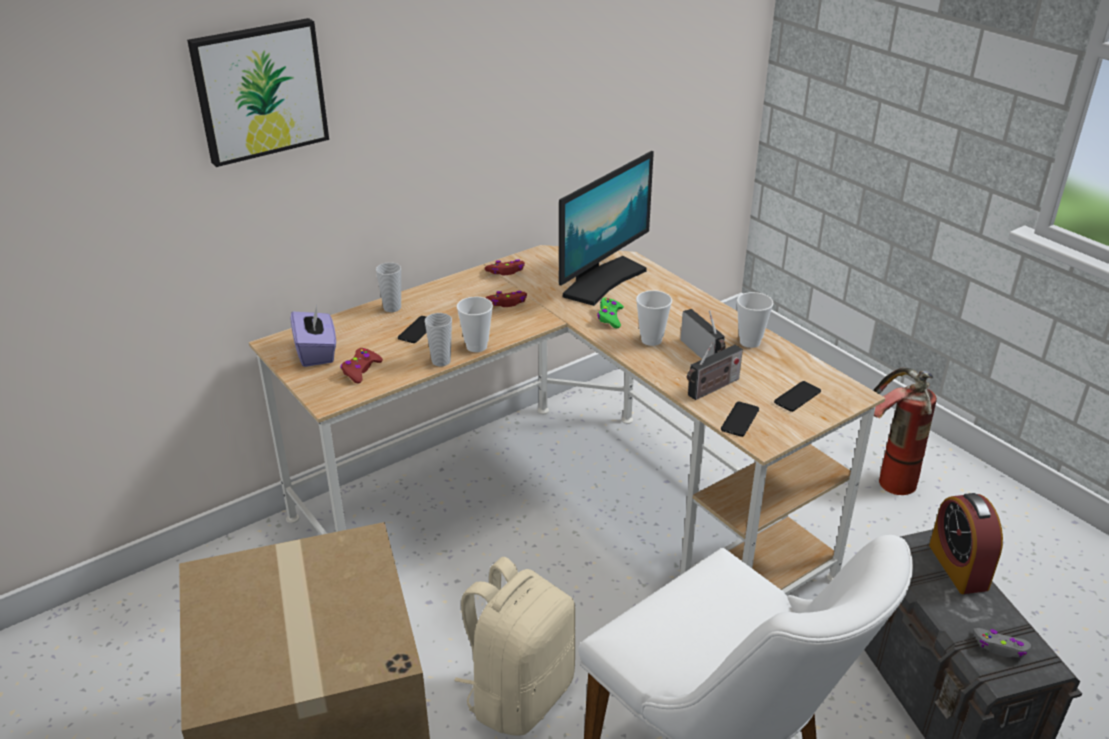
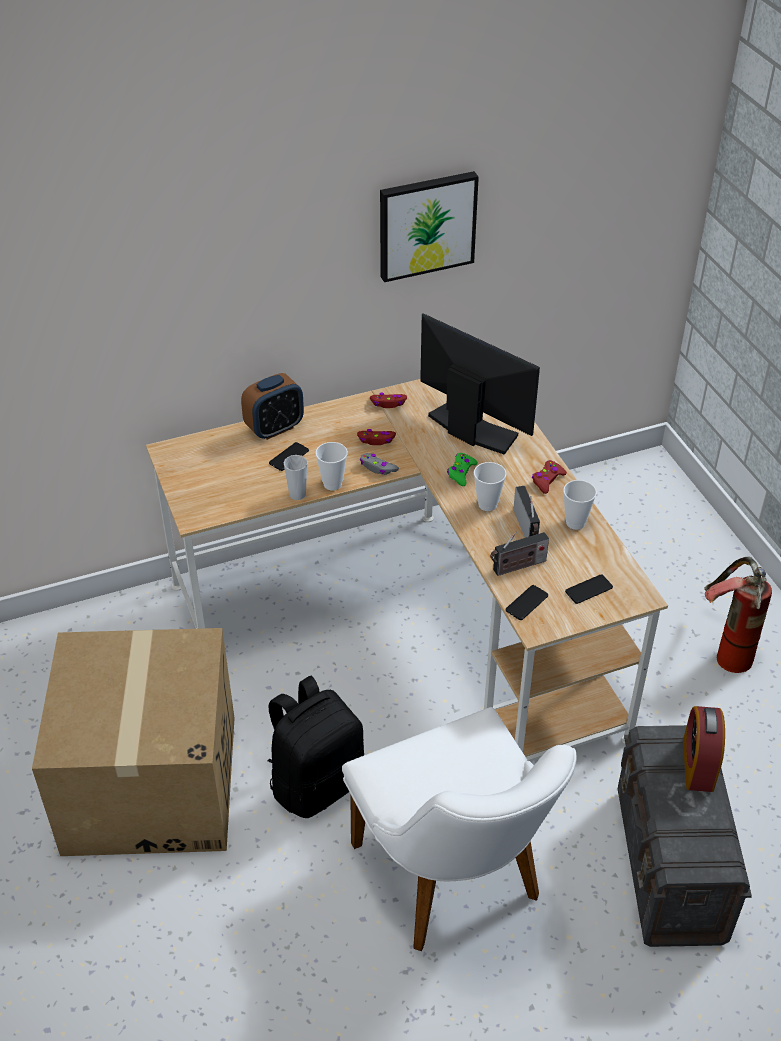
camera: 15 degrees right, 10 degrees up
picture [187,18,329,167] -> picture moved to [380,171,479,282]
purple tissue box [291,306,336,367] -> none
red game controller [340,348,383,384] -> red game controller moved to [532,460,567,494]
cup [376,262,401,312] -> alarm clock [241,373,304,440]
beige backpack [454,557,575,736] -> black backpack [268,676,364,818]
monitor [559,151,654,306] -> monitor turned 105 degrees counterclockwise [420,313,540,455]
grey game controller [973,628,1031,658] -> grey game controller moved to [360,453,399,475]

